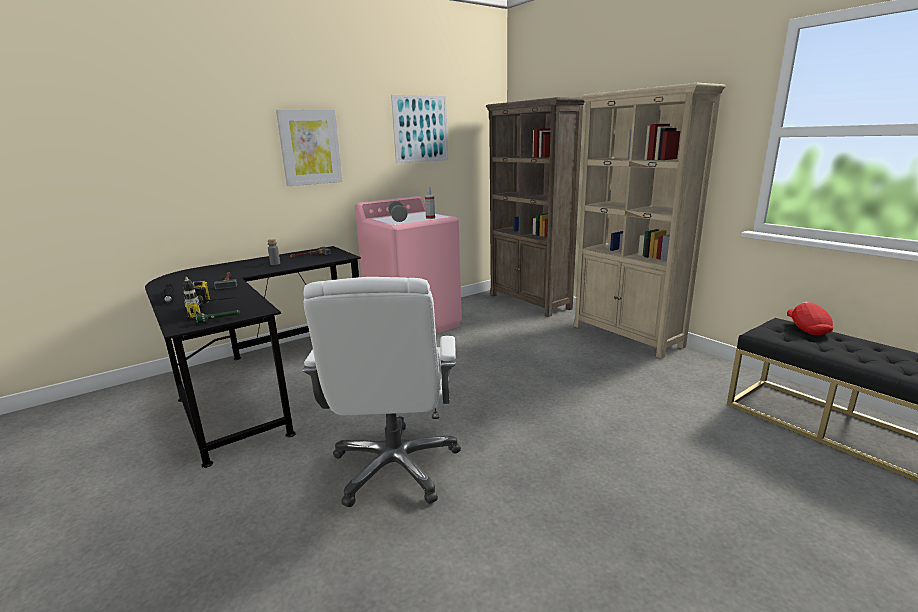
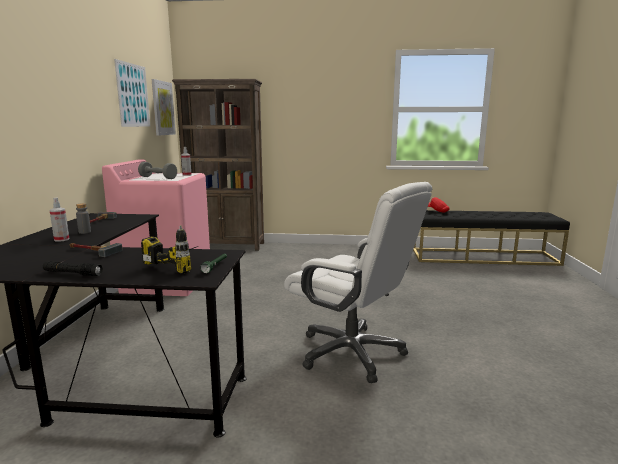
camera: 50 degrees left, 5 degrees down
picture [276,110,343,186] -> picture moved to [152,79,176,136]
beige bookcase [574,82,726,359] -> none
none -> spray bottle [50,197,69,242]

